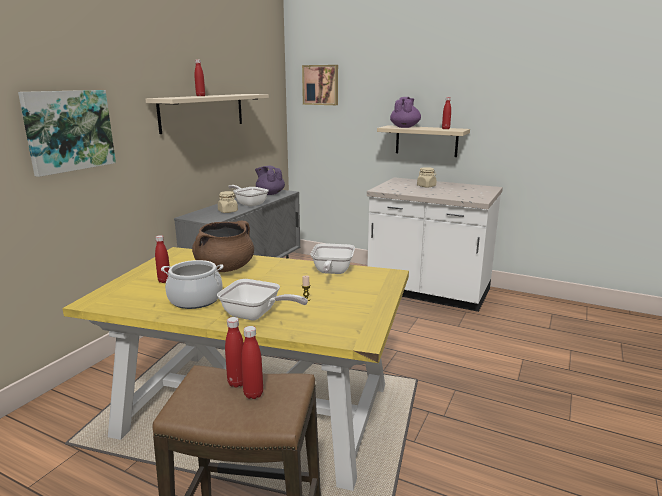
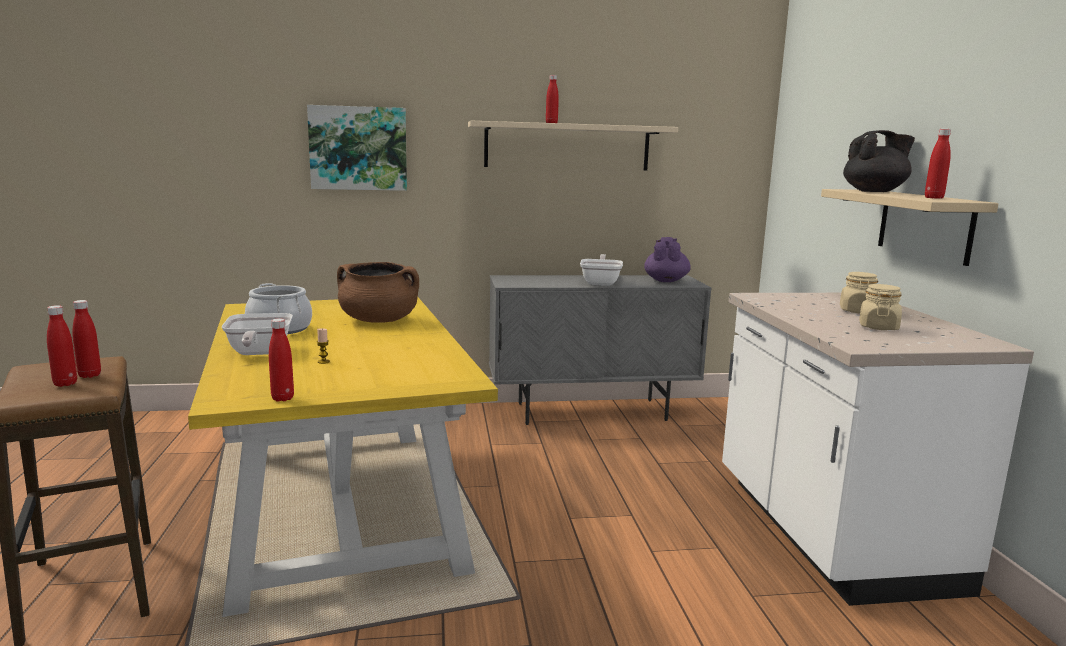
camera: 55 degrees right, 5 degrees down
red bottle [155,235,170,283] -> red bottle moved to [269,319,294,402]
beige jar [218,191,238,213] -> beige jar moved to [859,284,902,330]
picture [302,65,338,105] -> none
frying pan [311,243,355,274] -> none
purple teapot [390,97,421,128] -> black teapot [843,130,915,192]

